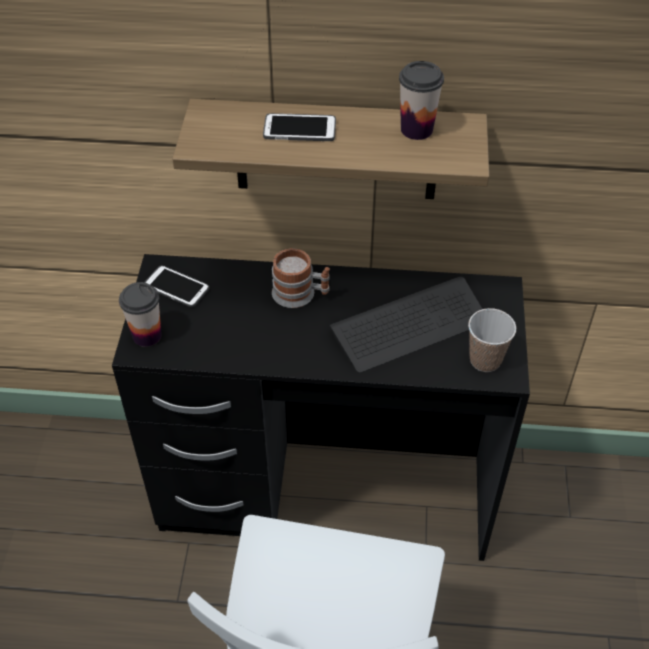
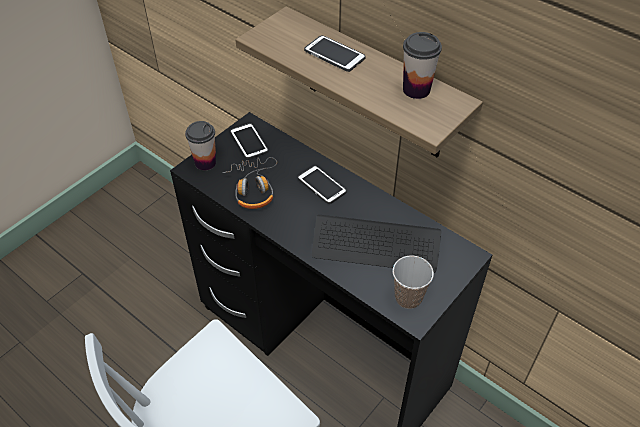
camera: 35 degrees right, 0 degrees up
mug [272,248,330,308] -> phone [298,166,347,204]
none -> headphones [223,157,277,209]

